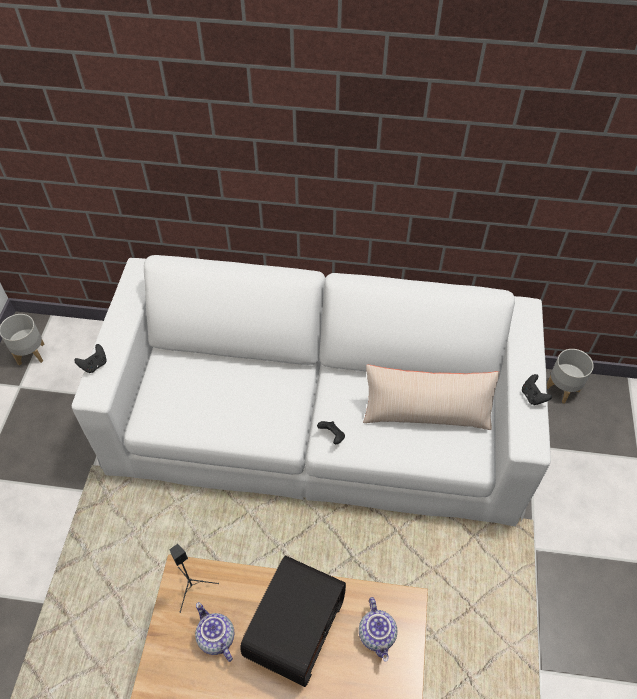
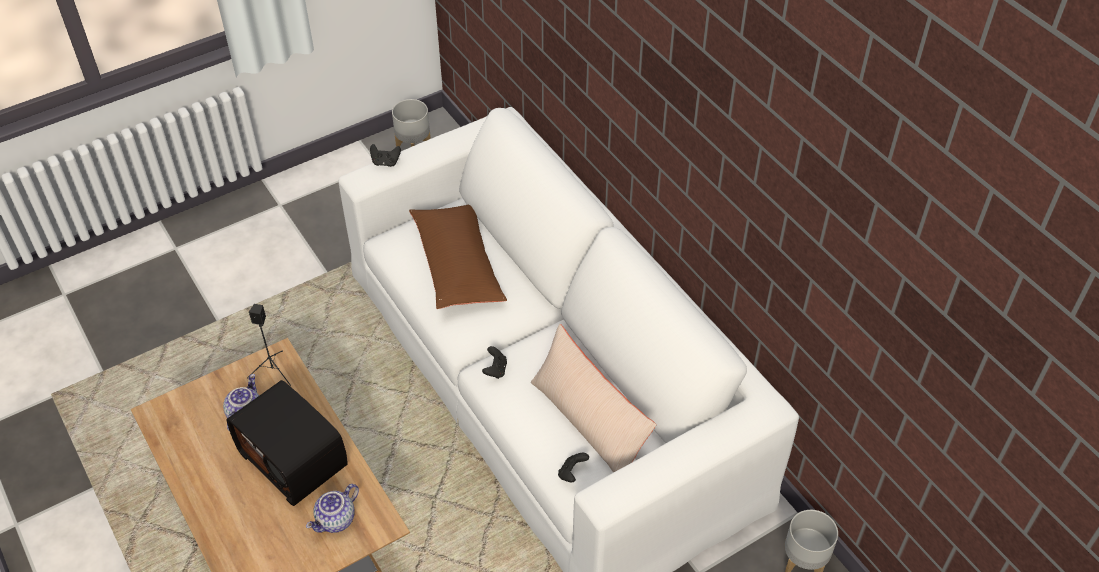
camera: 50 degrees right, 5 degrees down
radio [240,555,346,687] -> radio turned 60 degrees clockwise [227,380,348,506]
black game controller [522,374,552,405] -> black game controller moved to [558,453,589,482]
none -> brown pillow [409,204,507,309]

